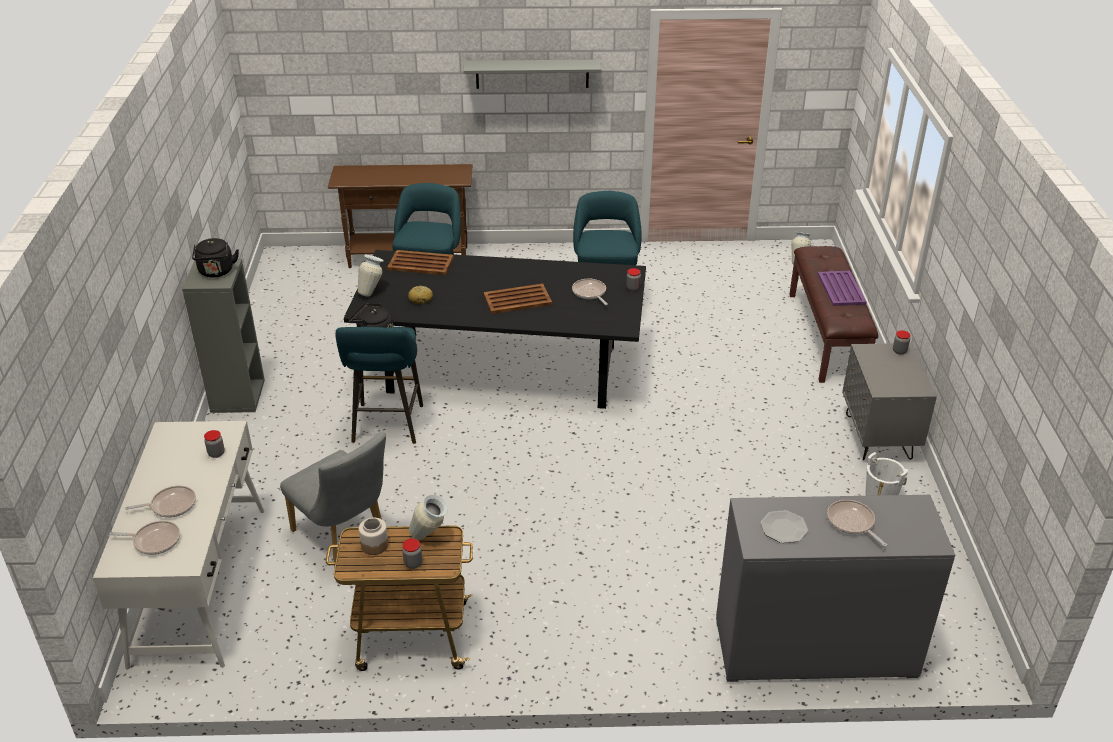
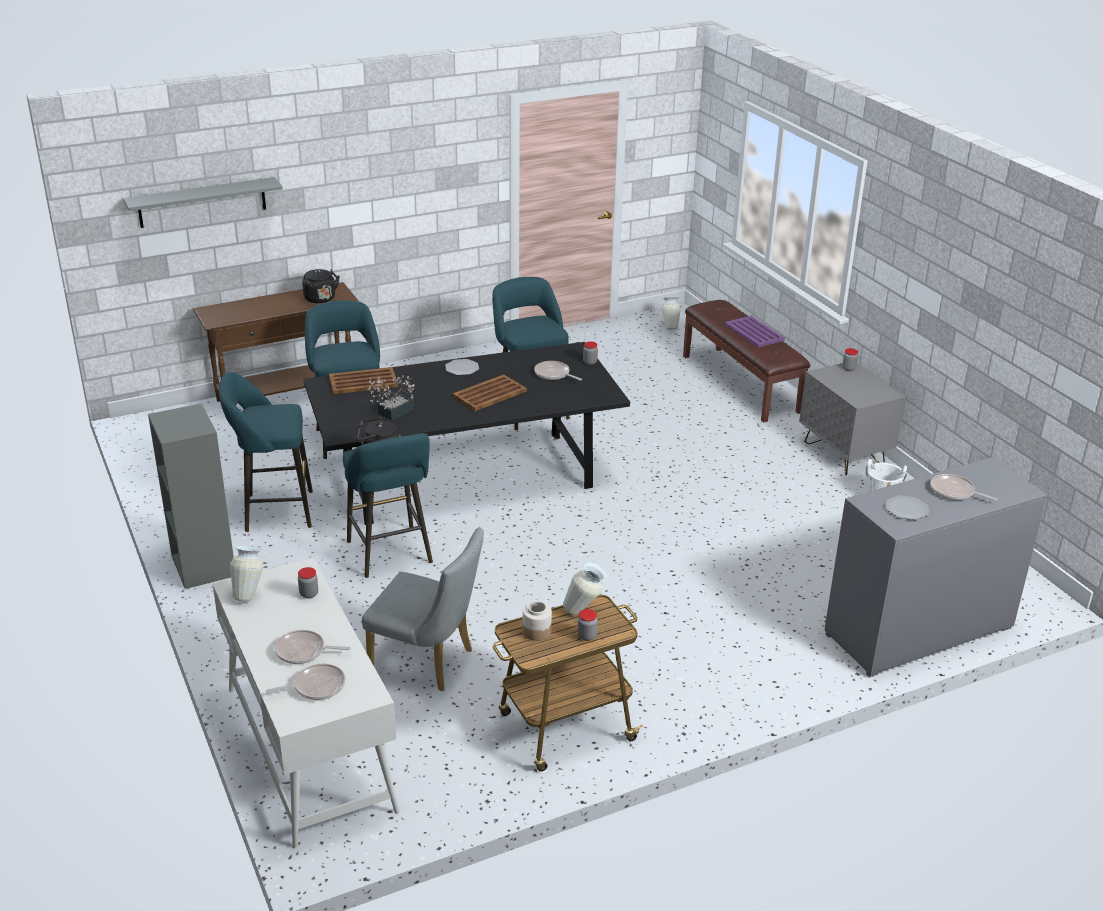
camera: 25 degrees left, 5 degrees down
frying pan [125,486,196,518] -> frying pan turned 135 degrees counterclockwise [275,630,351,664]
black kettle [192,238,239,277] -> black kettle moved to [302,269,340,303]
vase [358,255,384,297] -> vase moved to [230,546,263,602]
bread [408,286,433,304] -> potted plant [368,375,415,420]
grey shelf [463,60,601,89] -> grey shelf moved to [123,177,283,228]
none -> turquoise stool [219,372,313,532]
none -> plate [445,359,479,375]

